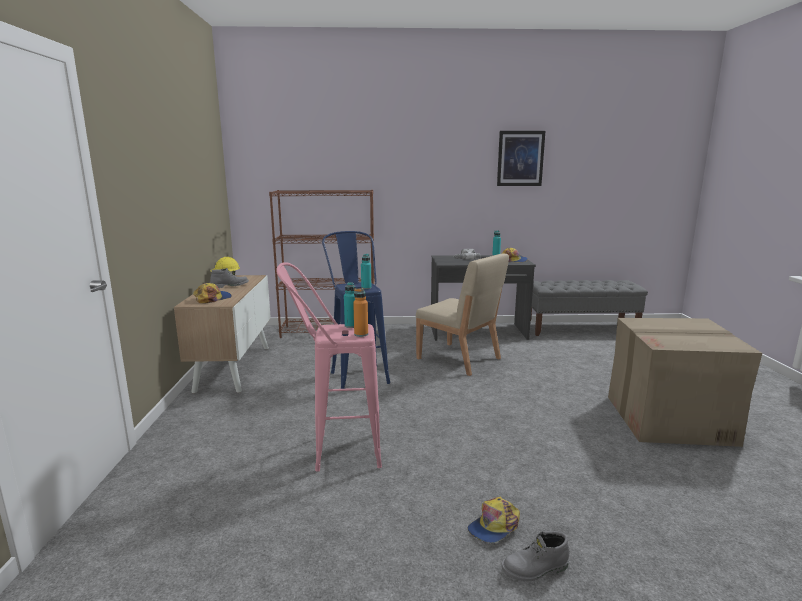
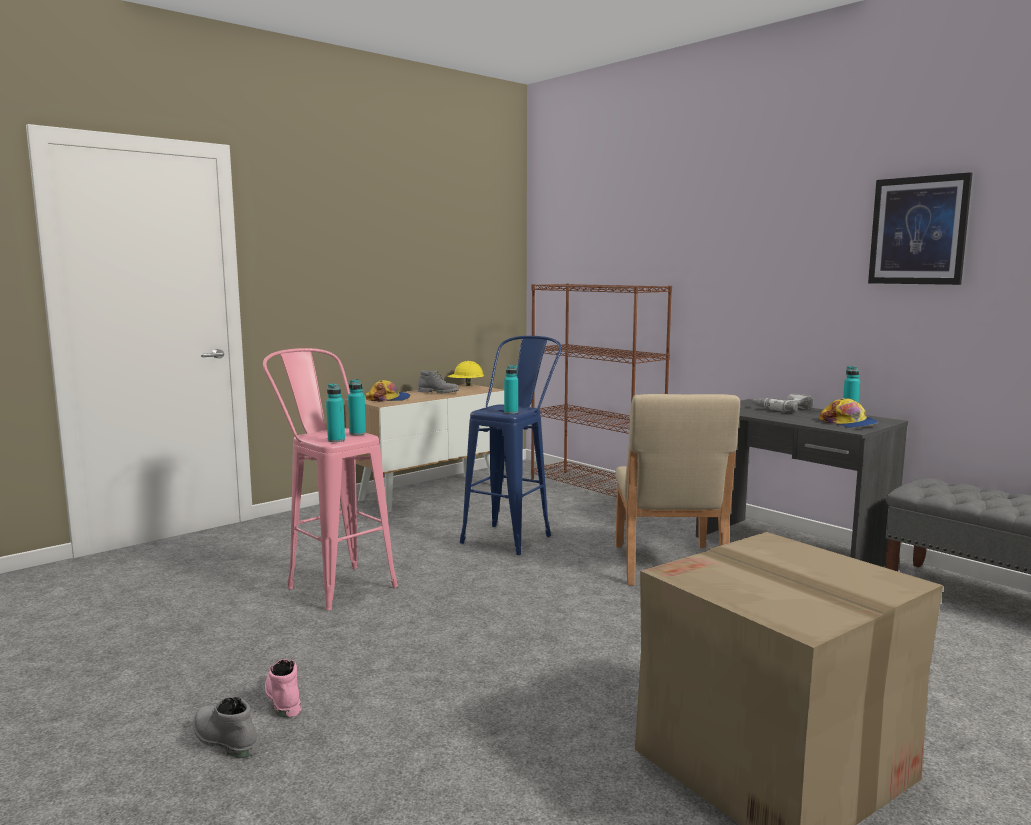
camera: 50 degrees right, 5 degrees down
orange bottle [353,288,368,337] -> turquoise bottle [326,383,345,442]
cap [467,497,520,543] -> pink boot [265,659,302,718]

